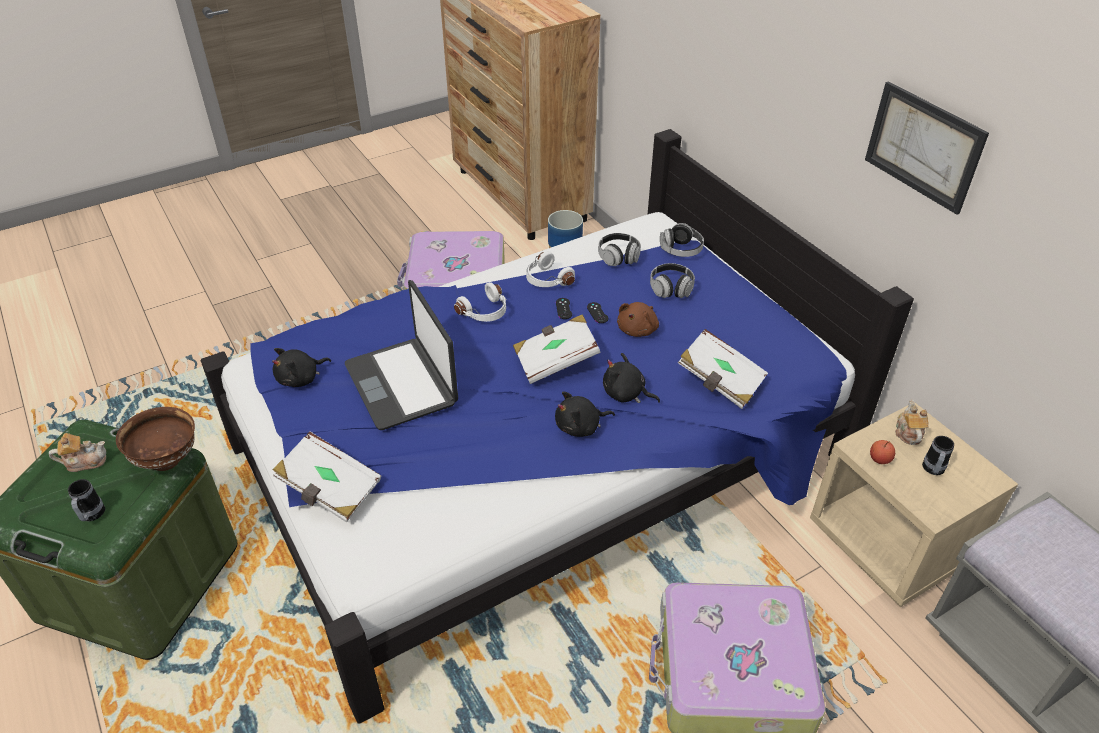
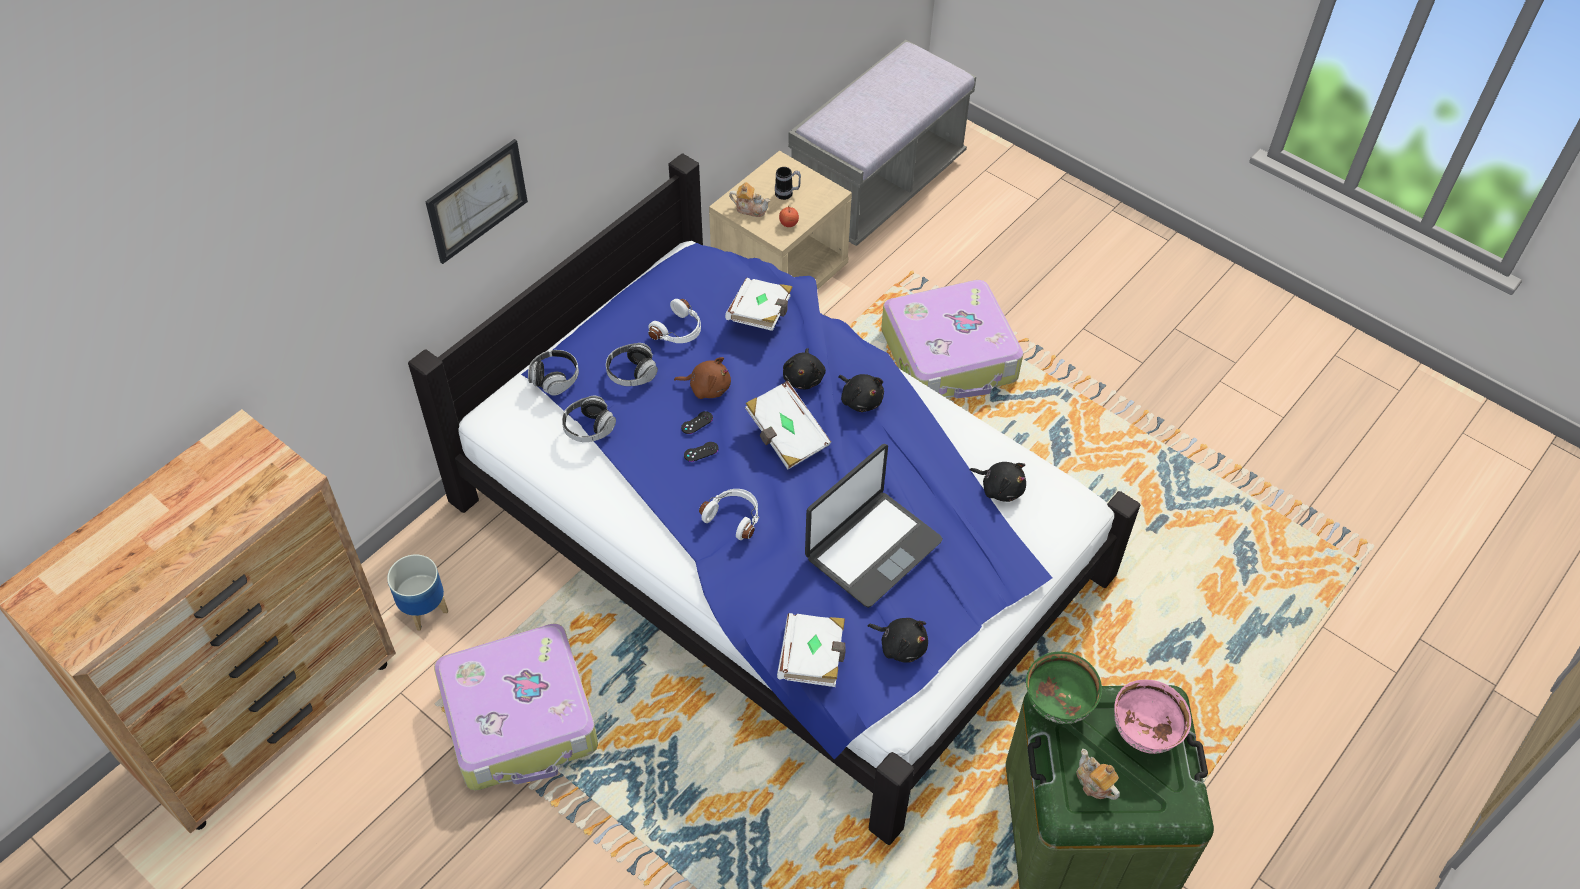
camera: 110 degrees left, 10 degrees up
mug [68,479,105,521] -> pink bowl [1114,679,1191,754]
brown bowl [116,407,195,471] -> green bowl [1026,652,1102,724]
white book [273,431,381,523] -> white book moved to [777,613,845,687]
white headphones [526,251,575,287] -> white headphones moved to [648,299,701,343]
picture [865,81,989,215] -> picture moved to [425,139,528,264]
teapot [895,400,929,445] -> teapot turned 150 degrees counterclockwise [729,182,770,217]
none -> black plush toy [970,462,1026,502]

